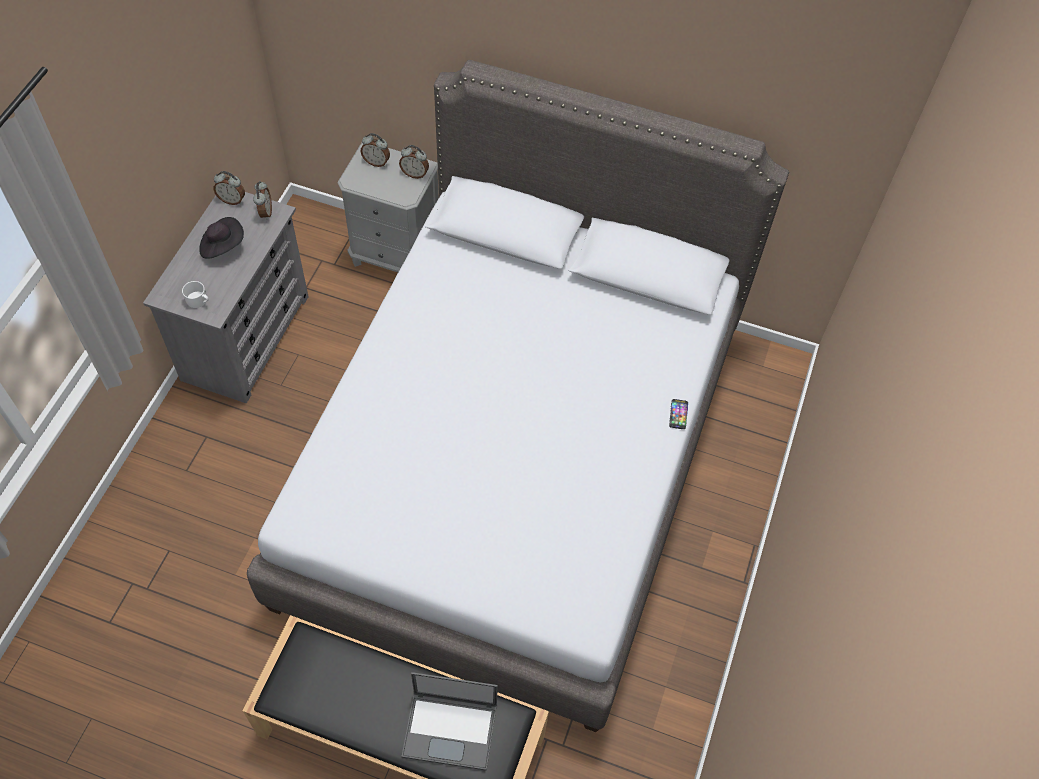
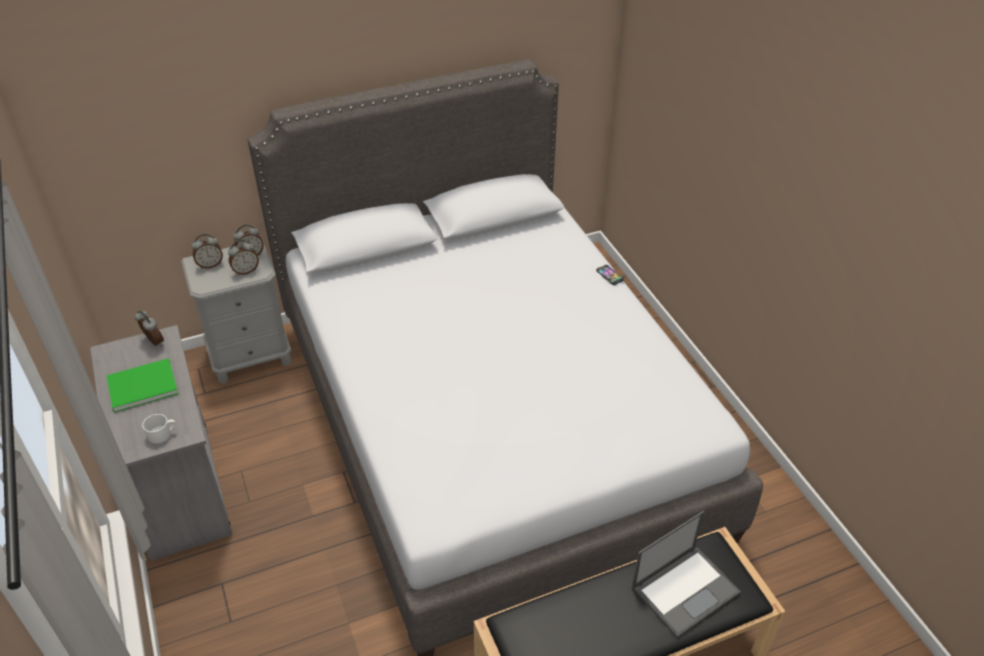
camera: 40 degrees left, 15 degrees down
black hat [199,217,244,259] -> green book [106,358,178,412]
alarm clock [214,171,245,205] -> alarm clock moved to [228,240,259,275]

